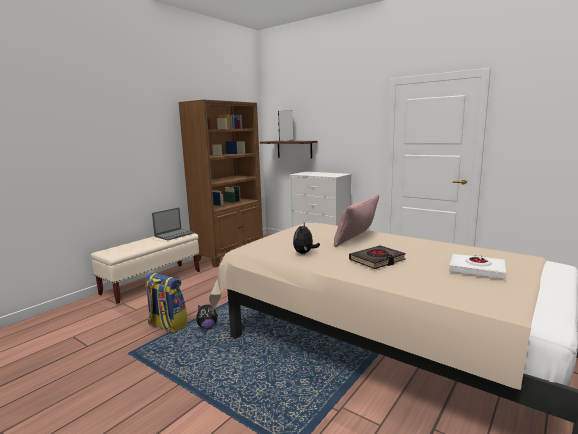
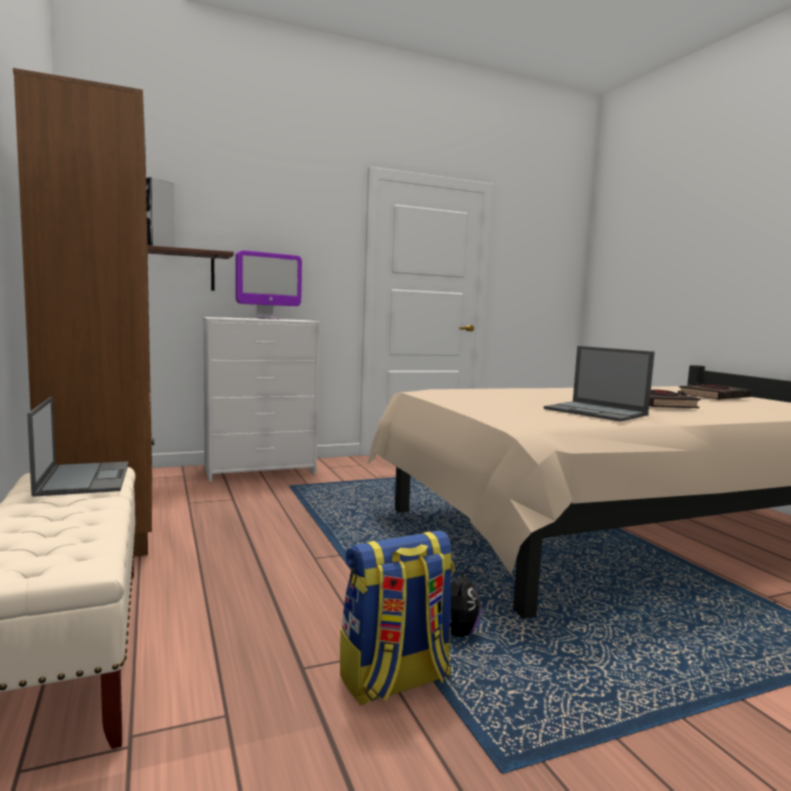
camera: 60 degrees left, 5 degrees down
plush toy [293,223,320,254] -> laptop [544,346,655,422]
pink pillow [334,194,379,247] -> none
white book [449,254,506,279] -> black book [679,382,752,400]
none -> monitor [235,250,302,319]

